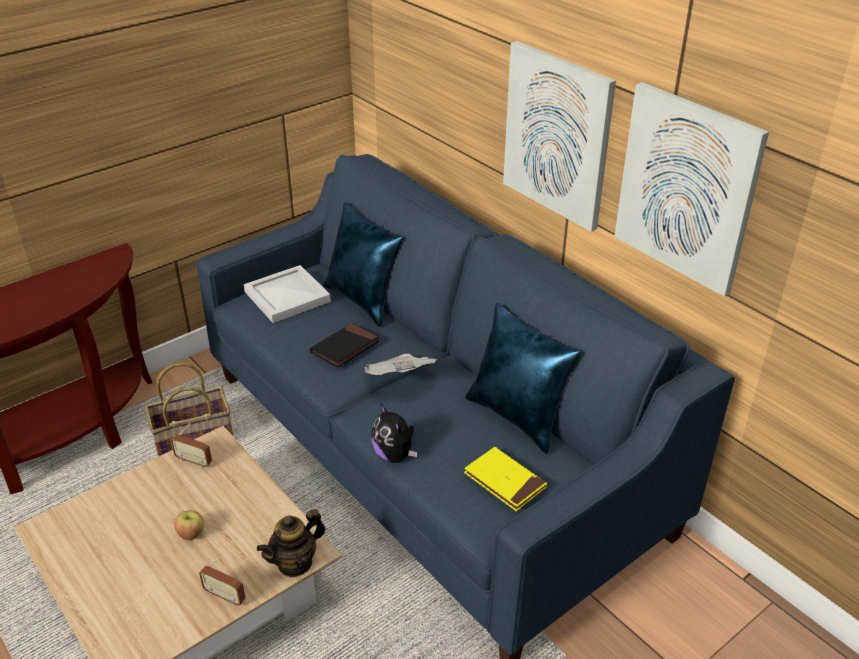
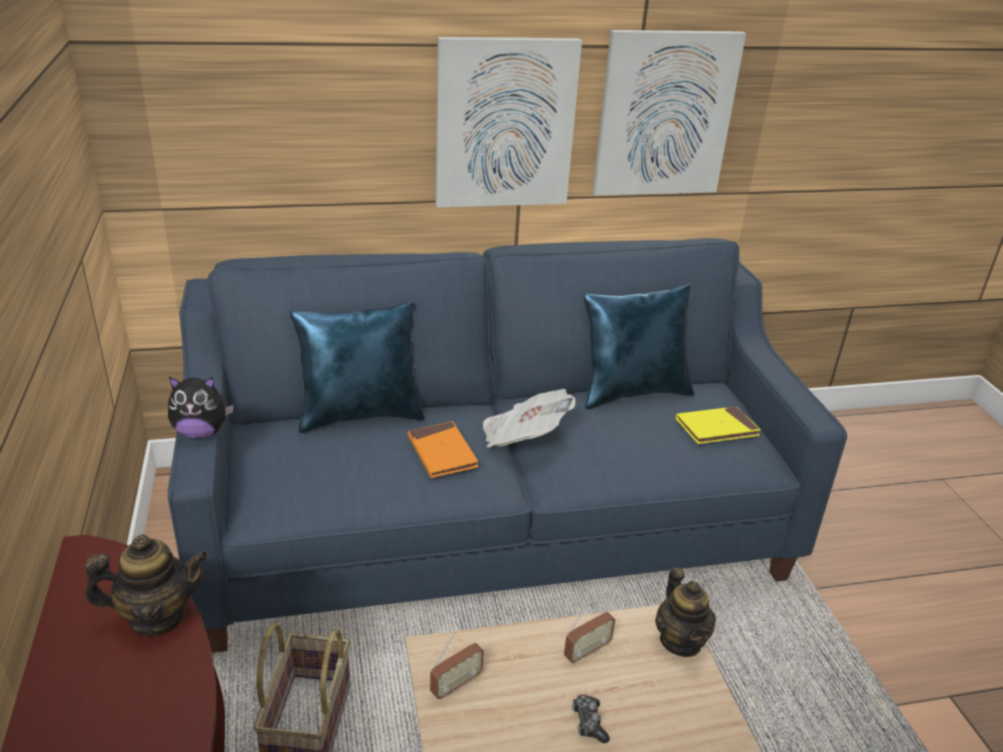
camera: 65 degrees left, 5 degrees down
apple [175,510,204,540] -> game controller [572,694,610,743]
radio [199,556,246,606] -> radio moved to [564,599,615,663]
white tray [244,265,331,323] -> none
black book [310,323,379,368] -> orange book [408,421,478,478]
plush toy [371,404,417,463] -> plush toy moved to [168,377,234,439]
none -> teapot [85,534,209,636]

